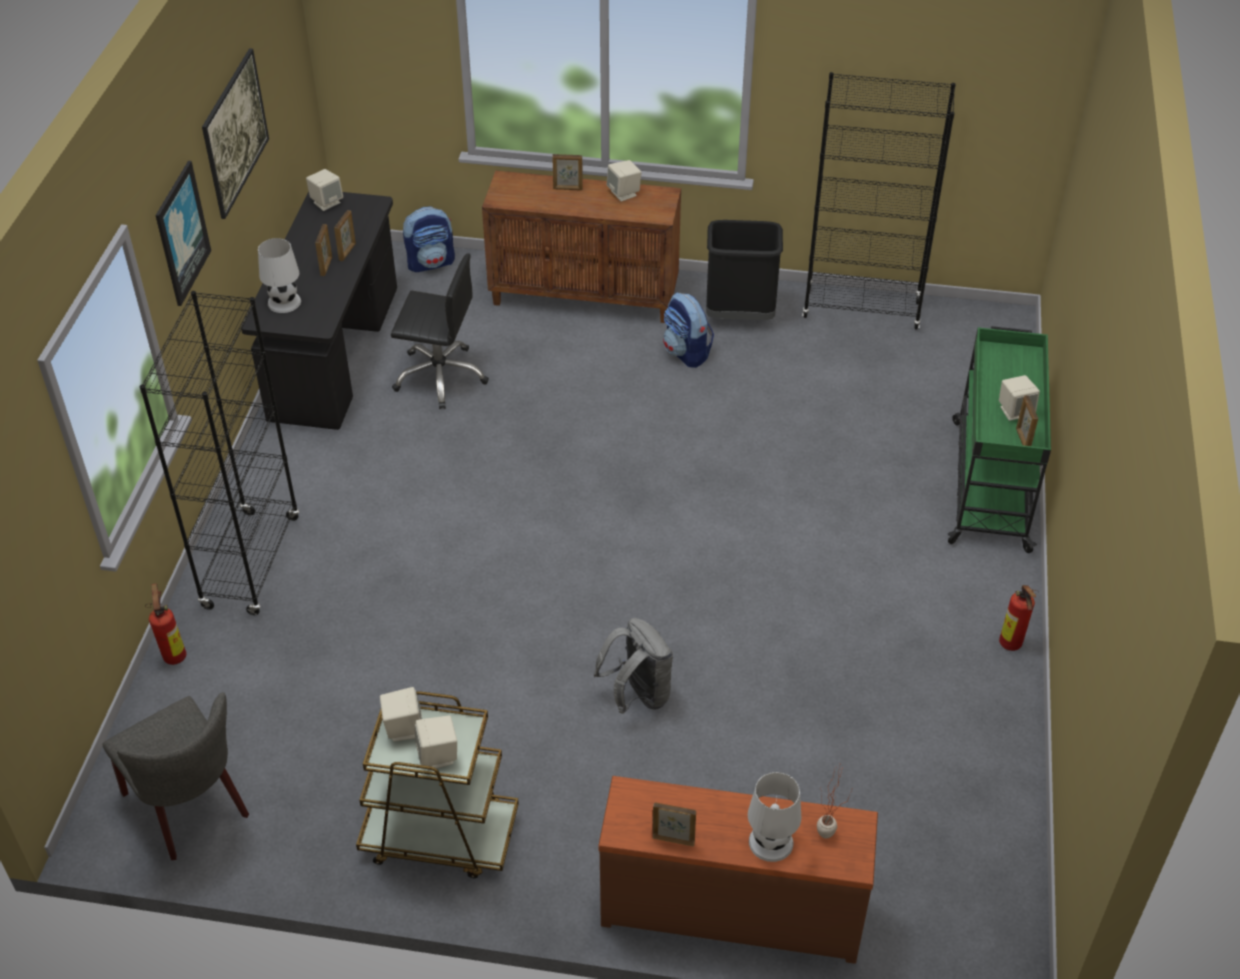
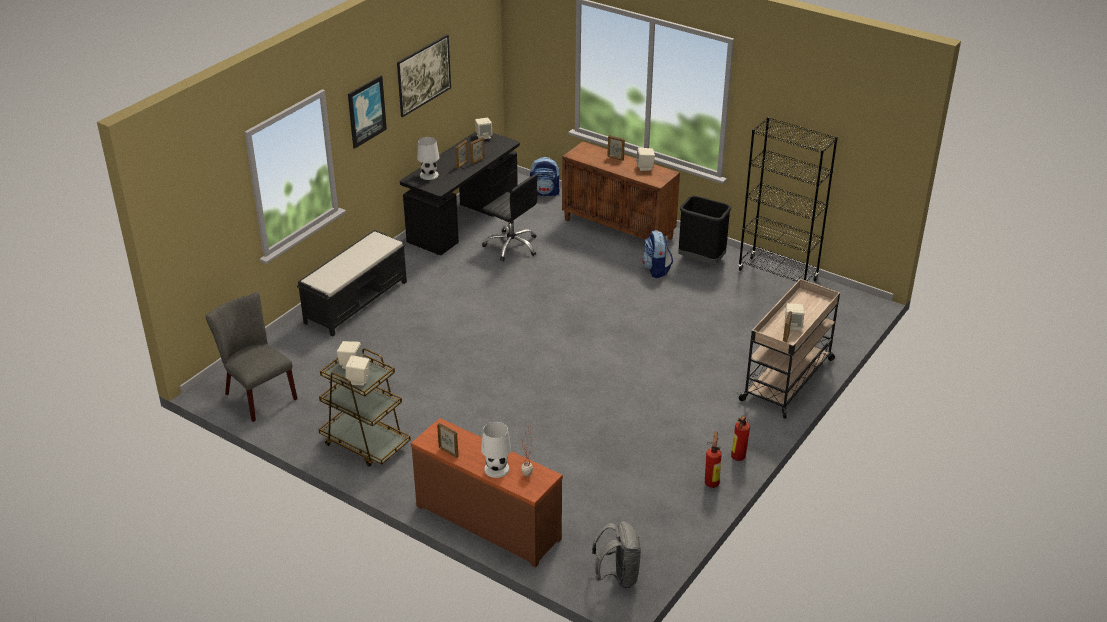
camera: 25 degrees right, 10 degrees down
grey chair [102,692,249,860] -> grey chair turned 150 degrees clockwise [206,292,298,422]
black bookcase [140,291,299,615] -> black bench [297,230,407,337]
fire extinguisher [145,583,186,665] -> fire extinguisher moved to [705,431,722,488]
grey backpack [594,618,673,714] -> grey backpack moved to [592,521,641,588]
green cart [948,326,1051,553] -> beige cart [738,279,840,419]

